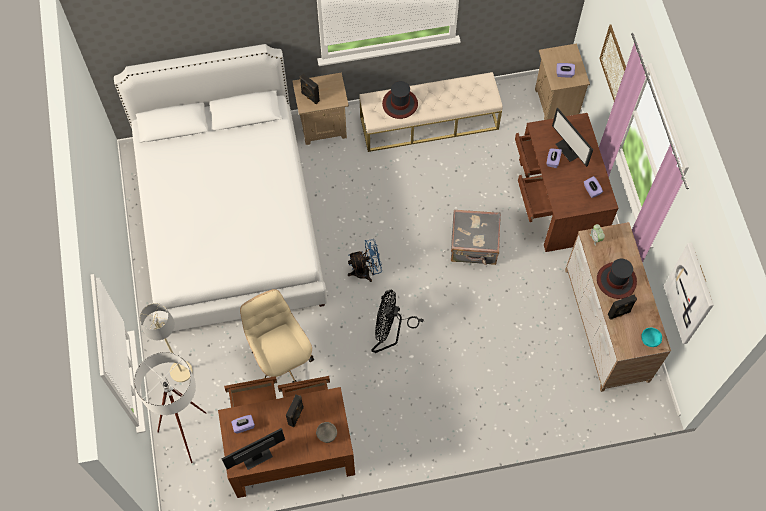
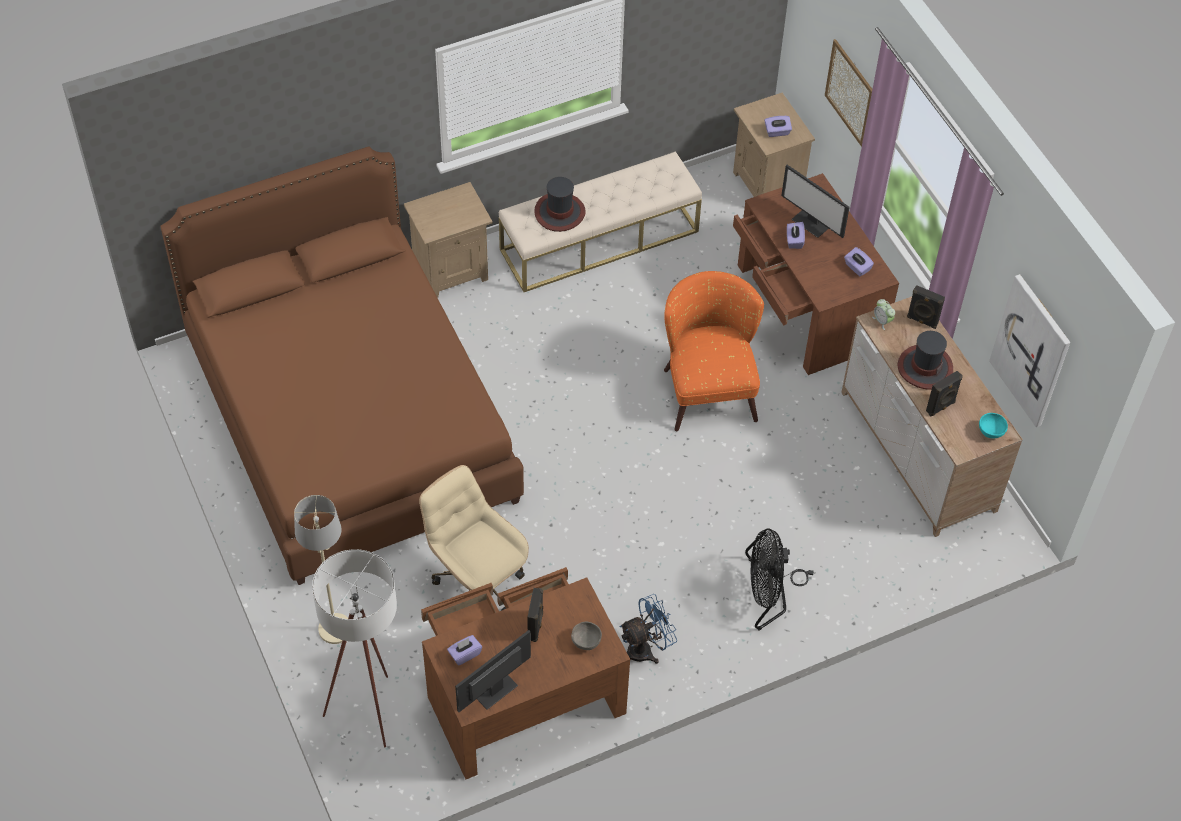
camera: 15 degrees left, 10 degrees down
white bed [114,44,327,331] -> brown bed [161,146,524,585]
black speaker [300,74,320,104] -> black speaker moved to [907,285,945,329]
blue fan [348,239,382,282] -> blue fan moved to [620,594,677,664]
black fan [371,290,424,353] -> black fan moved to [745,528,815,631]
grey suitcase [451,210,501,265] -> orange armchair [664,271,764,431]

